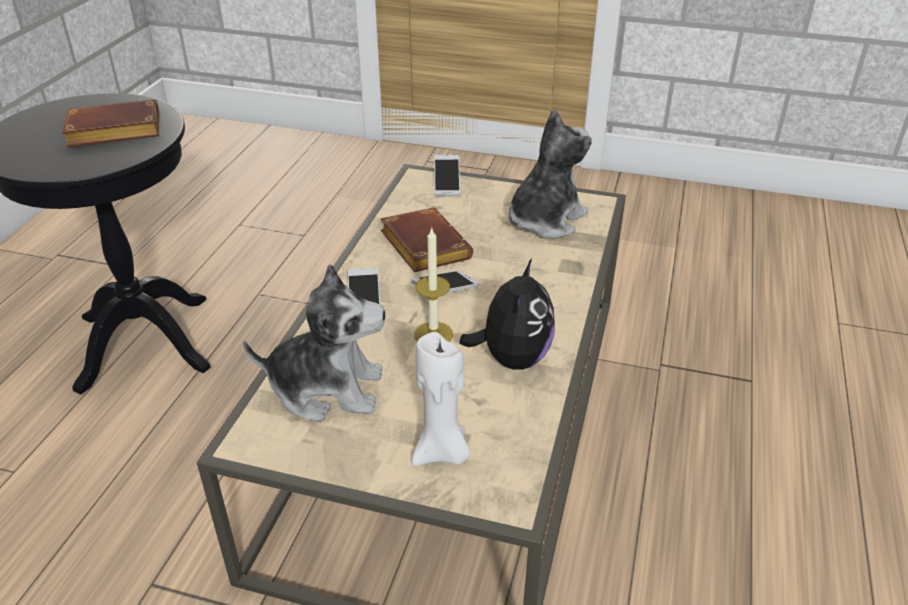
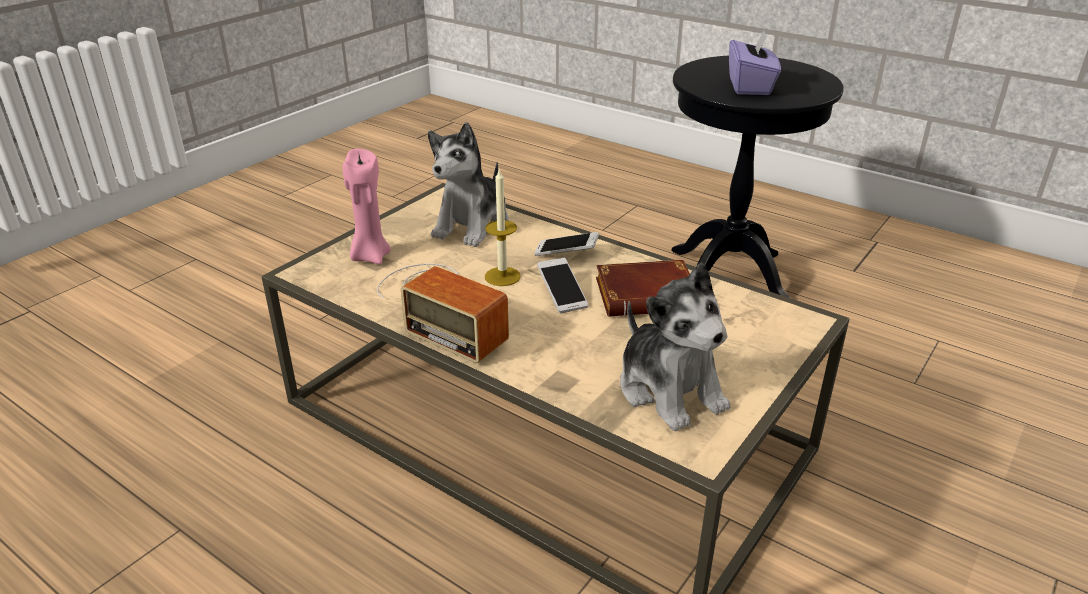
camera: 110 degrees right, 5 degrees down
brown book [62,99,159,147] -> purple tissue box [729,30,781,95]
white candle [412,332,470,466] -> pink candle [343,149,391,264]
phone [434,155,460,196] -> none
plush toy [459,259,555,370] -> radio [377,264,509,363]

